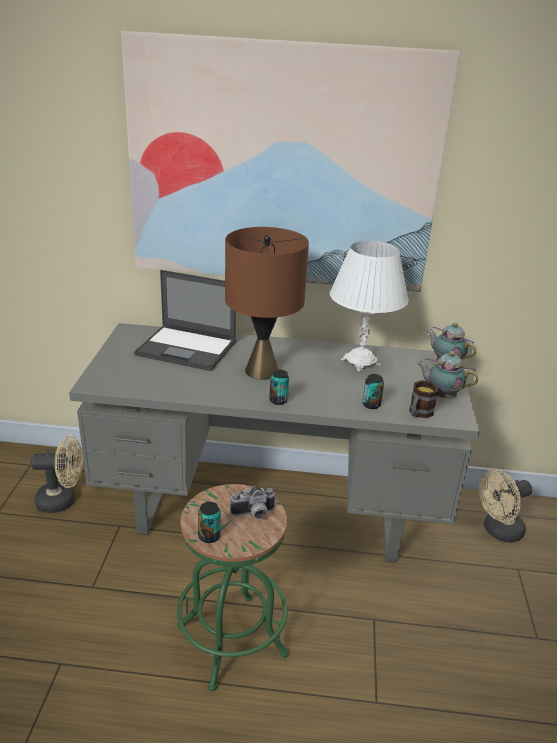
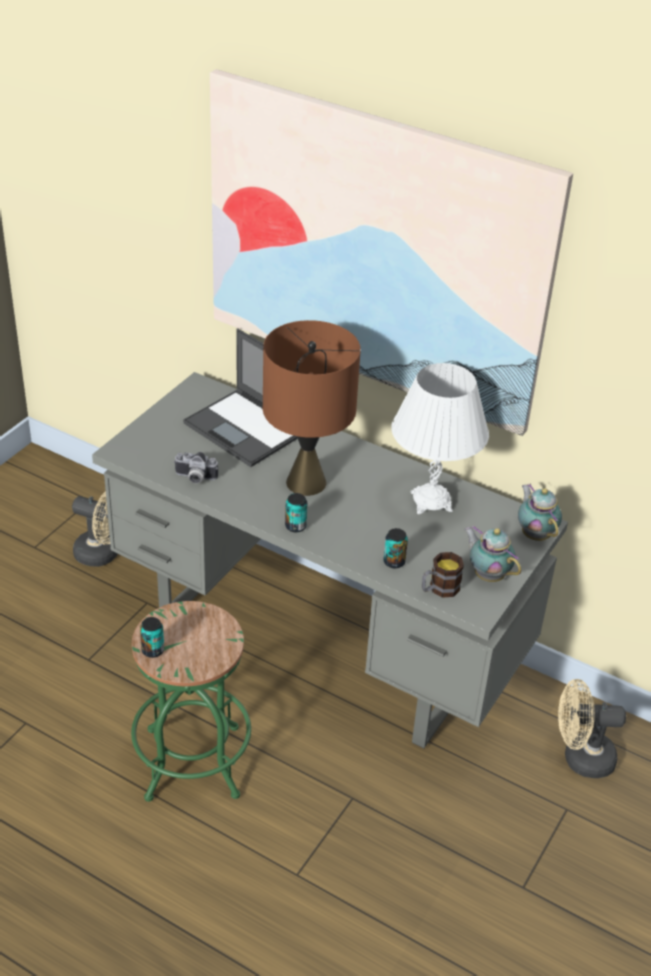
camera: 25 degrees right, 10 degrees up
camera [230,486,276,519] -> camera moved to [174,452,218,483]

